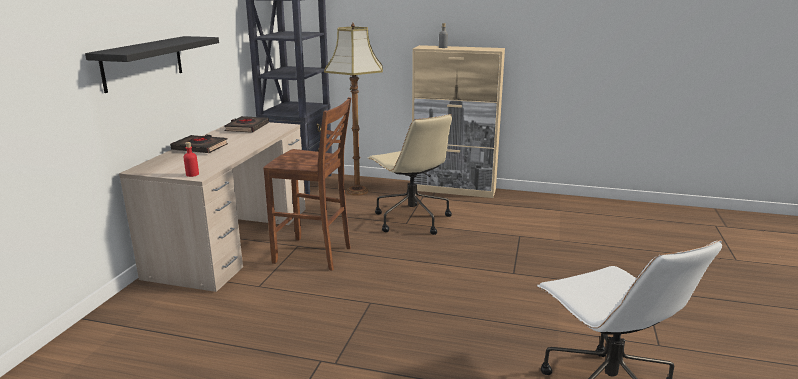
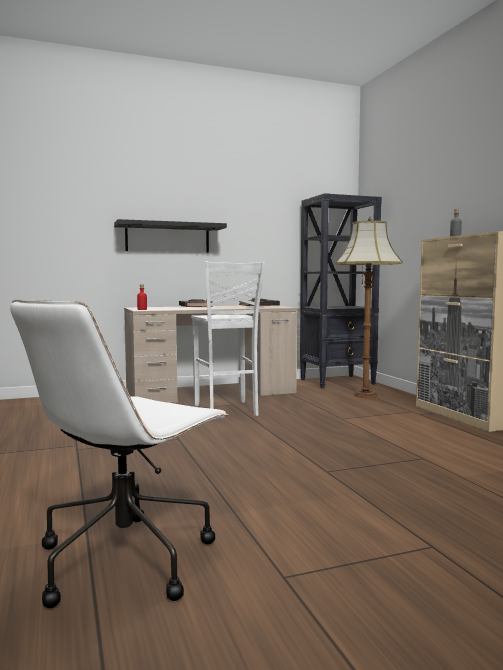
camera: 55 degrees right, 15 degrees down
brown stool [263,97,351,271] -> white stool [191,261,265,416]
beige office chair [368,114,452,235] -> none

